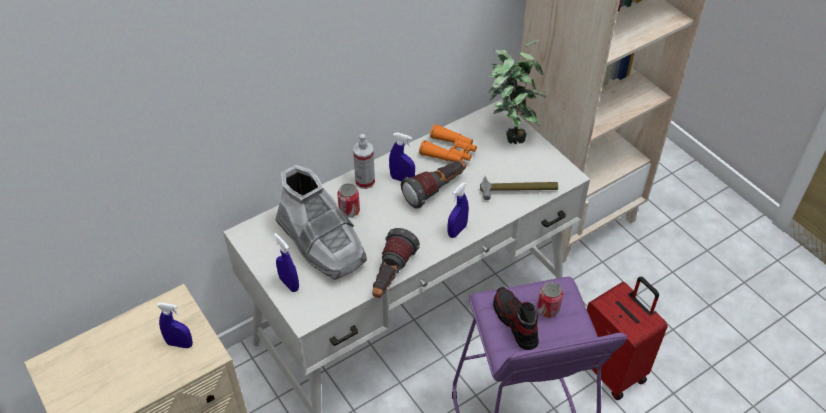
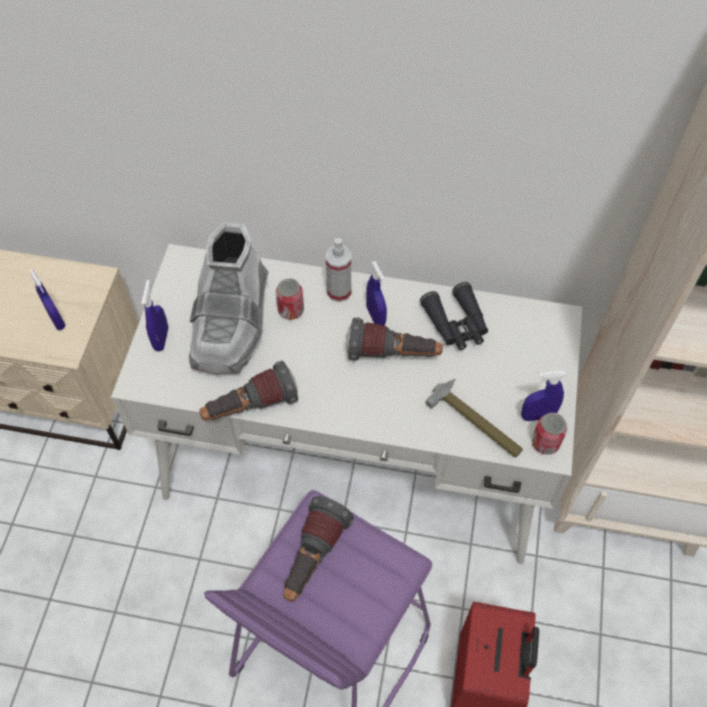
camera: 45 degrees right, 10 degrees up
orange binoculars [419,124,477,162] -> black binoculars [420,282,488,350]
blue spray bottle [447,183,469,238] -> blue spray bottle moved to [521,371,567,421]
potted plant [487,39,546,144] -> none
shoe [493,287,539,350] -> flashlight [283,496,354,602]
can [537,282,563,318] -> can moved to [532,413,567,455]

